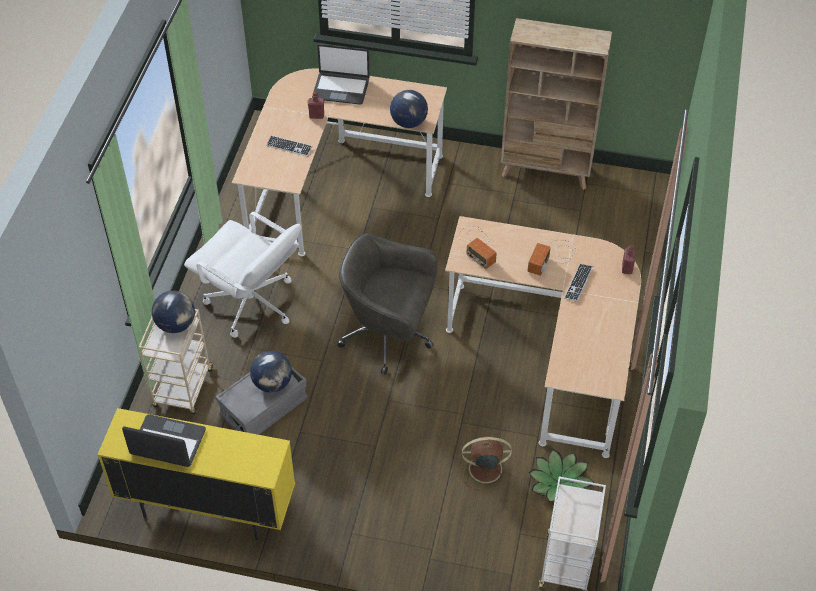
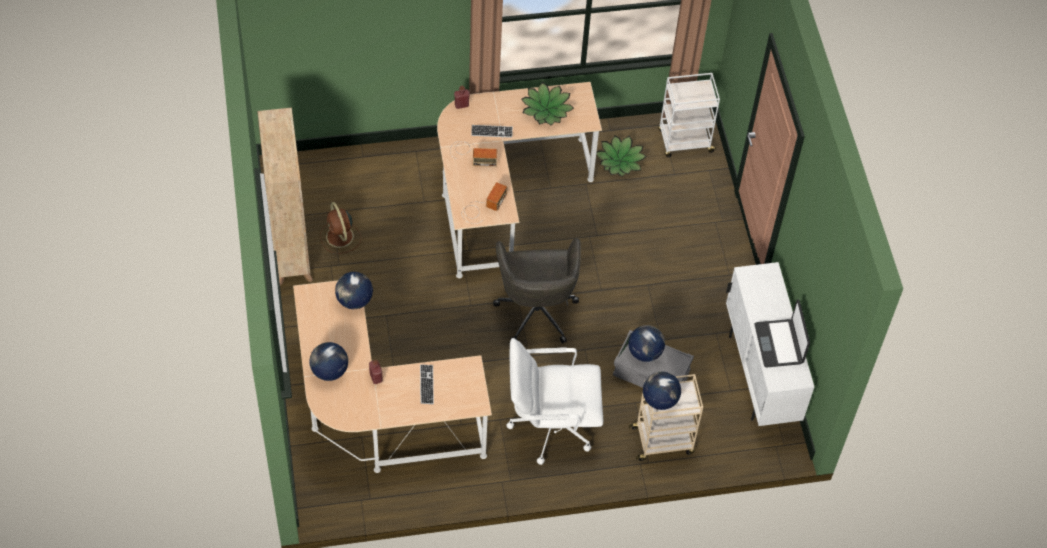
camera: 115 degrees left, 5 degrees up
yellow cabinet [97,408,295,540] -> white cabinet [726,262,814,426]
white office chair [184,212,301,338] -> white office chair turned 105 degrees counterclockwise [507,338,603,465]
laptop [312,44,370,105] -> globe [309,342,348,381]
brown fan [460,436,512,490] -> brown fan moved to [320,202,361,254]
none -> potted plant [521,82,574,125]

